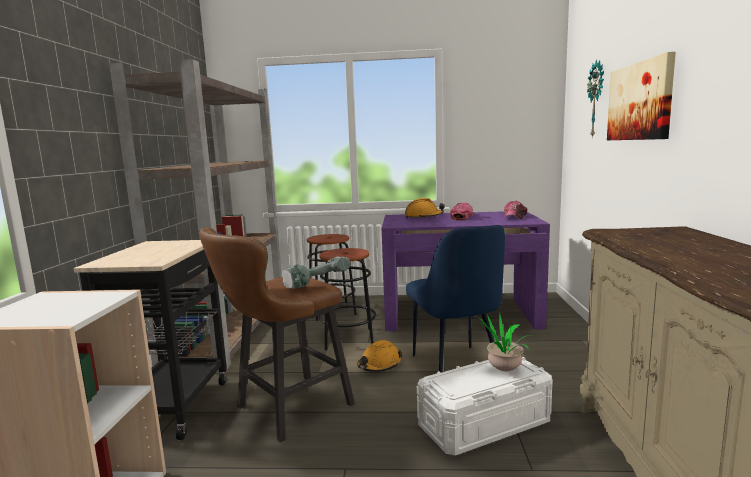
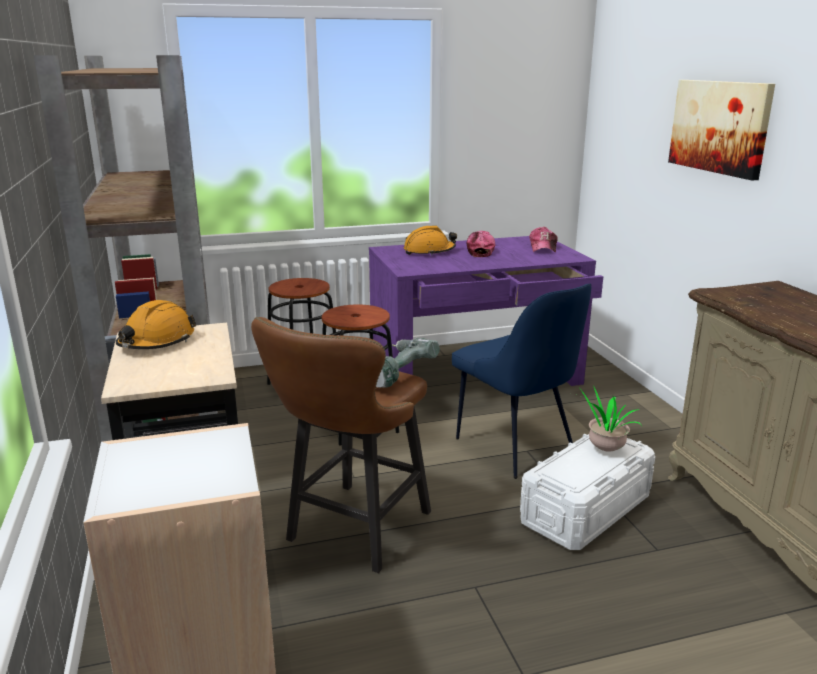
camera: 20 degrees left, 10 degrees up
orange hard hat [357,340,403,372] -> orange hard hat moved to [116,300,196,349]
wall clock [587,60,604,138] -> none

